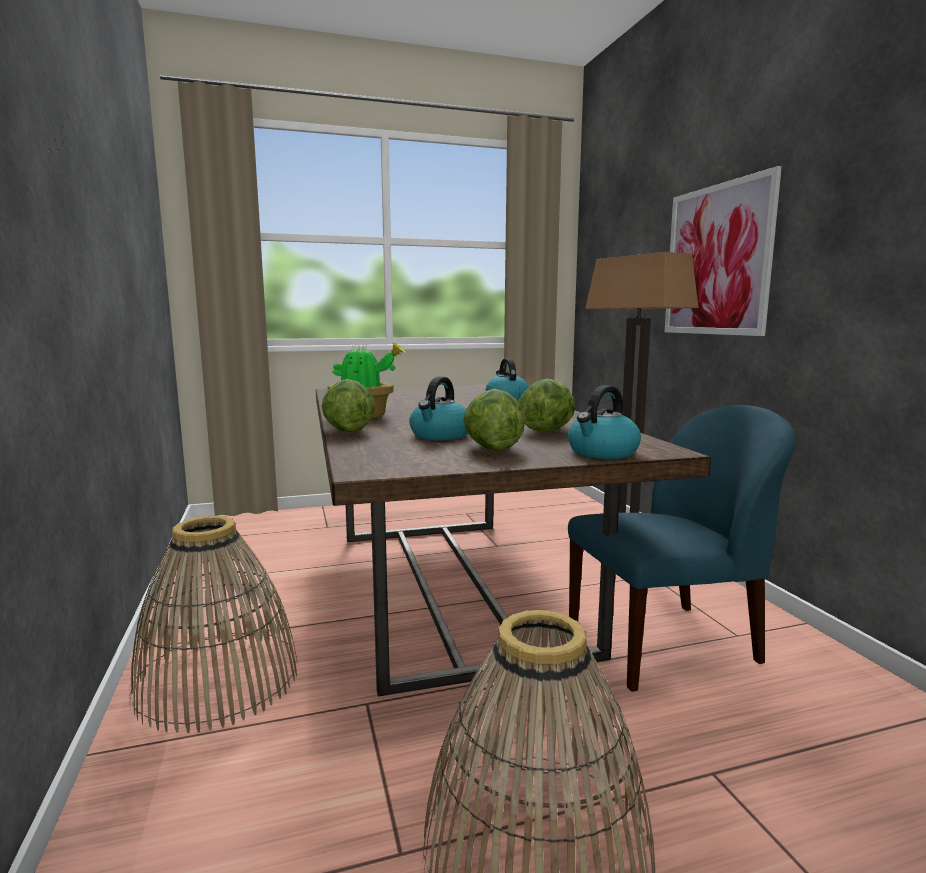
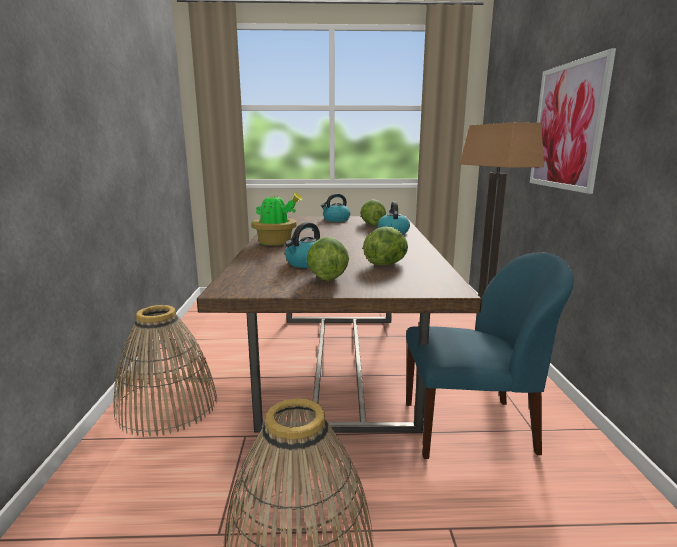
camera: 15 degrees right, 5 degrees up
lettuce [321,379,375,433] -> lettuce moved to [360,199,386,226]
kettle [568,385,641,459] -> kettle moved to [321,194,350,222]

